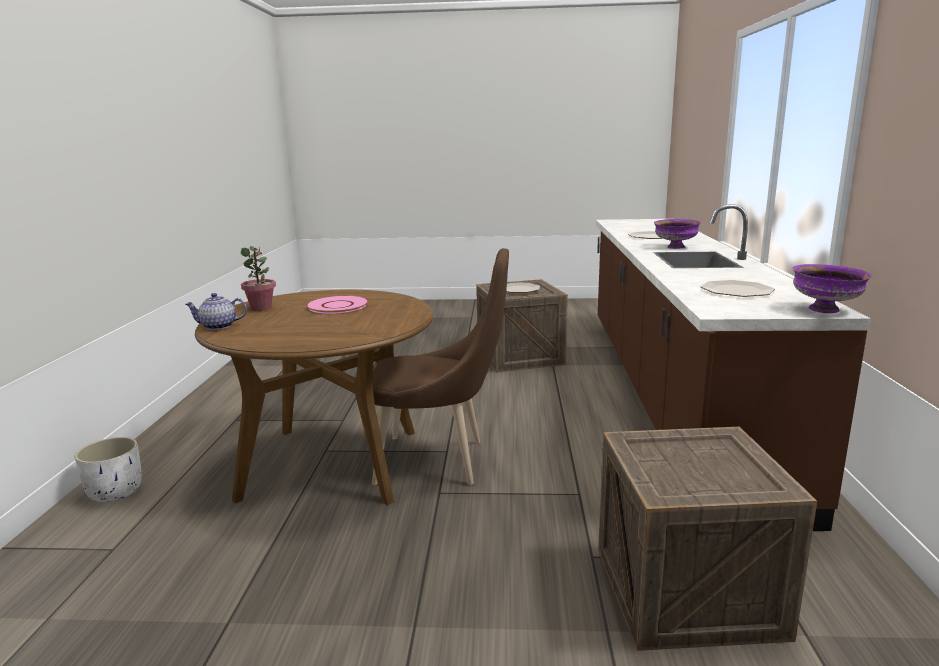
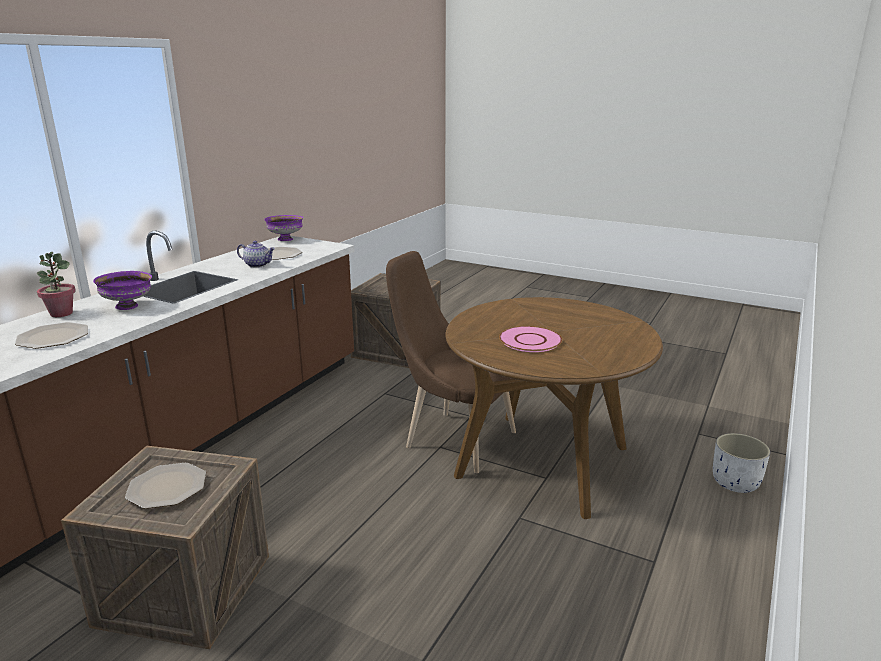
camera: 155 degrees left, 5 degrees up
teapot [185,293,247,330] -> teapot moved to [237,241,275,268]
potted plant [241,246,276,311] -> potted plant moved to [37,252,76,317]

